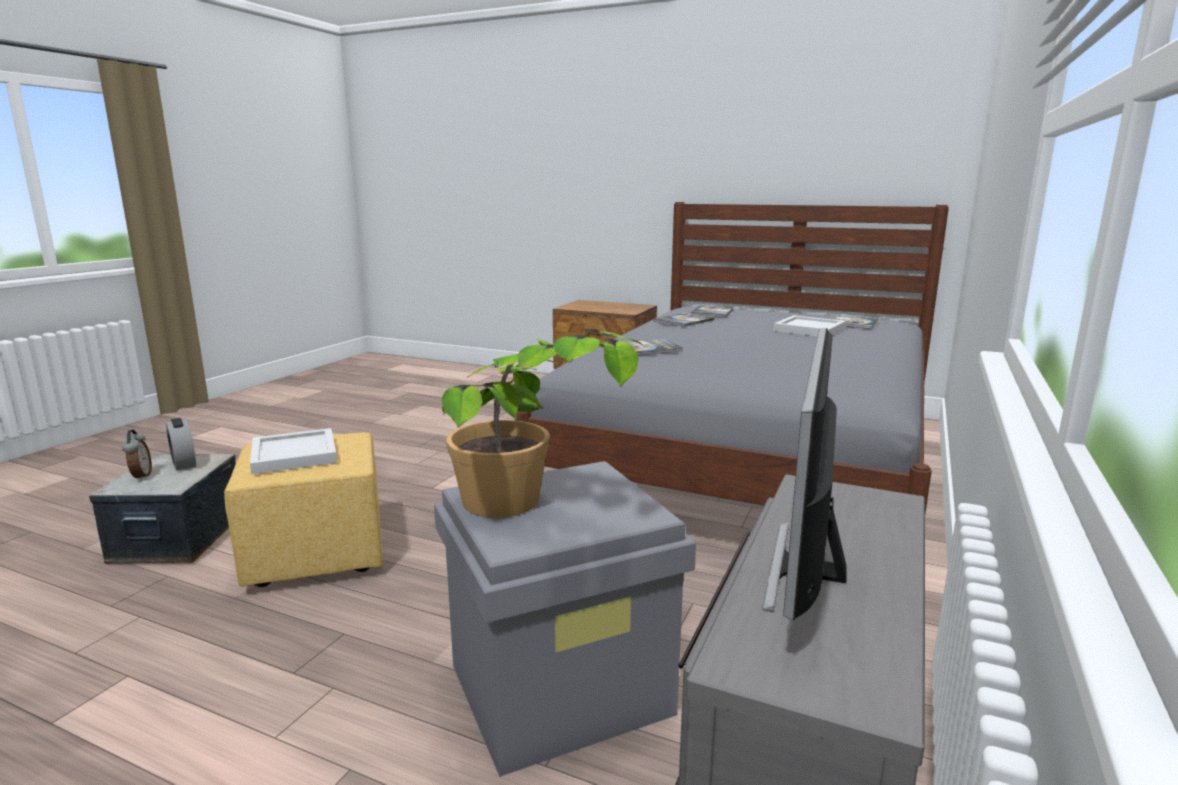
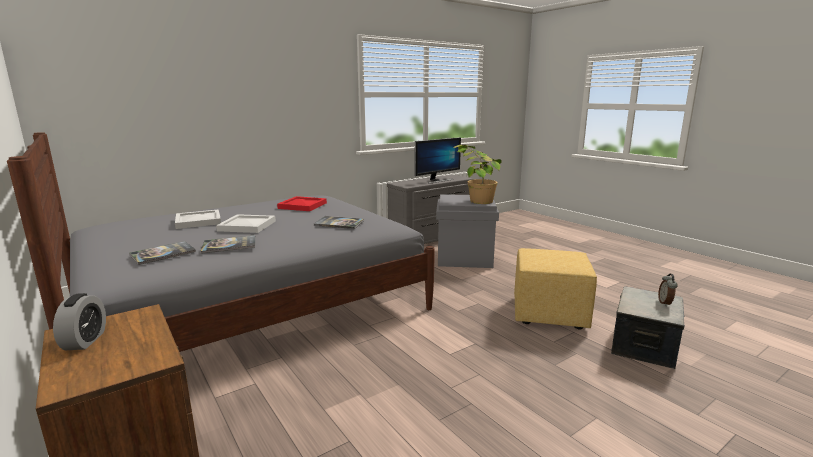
camera: 150 degrees left, 0 degrees up
alarm clock [166,418,196,471] -> alarm clock moved to [53,293,106,350]
white tray [250,428,337,474] -> white tray moved to [216,214,276,233]
book [834,314,879,329] -> none
none -> red tray [277,196,327,211]

